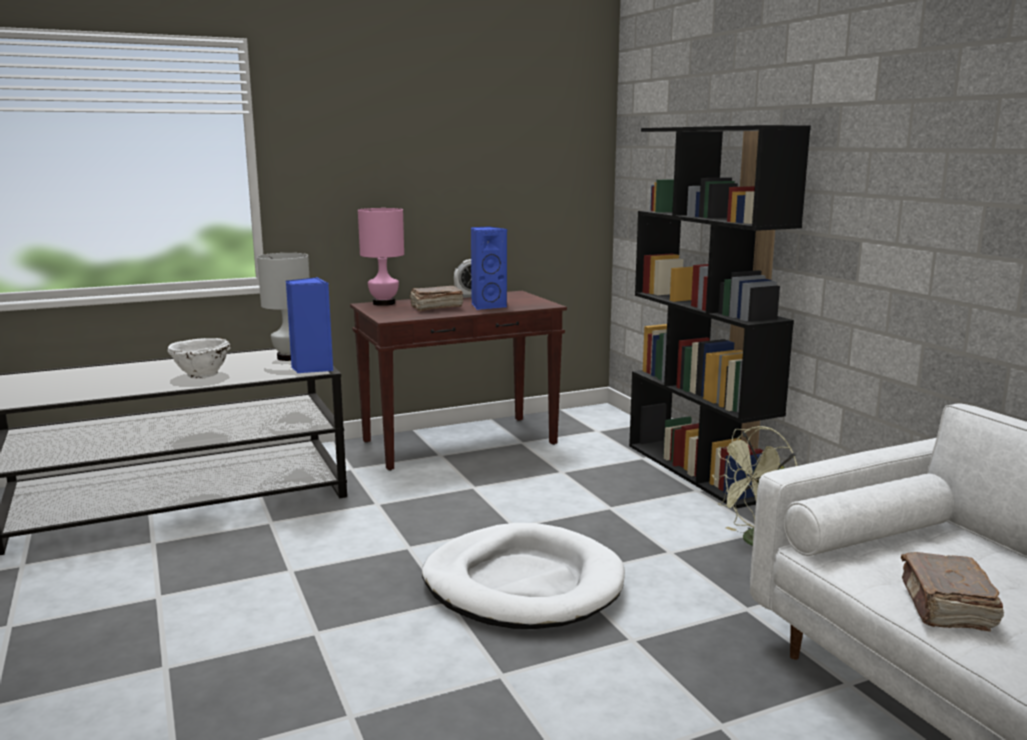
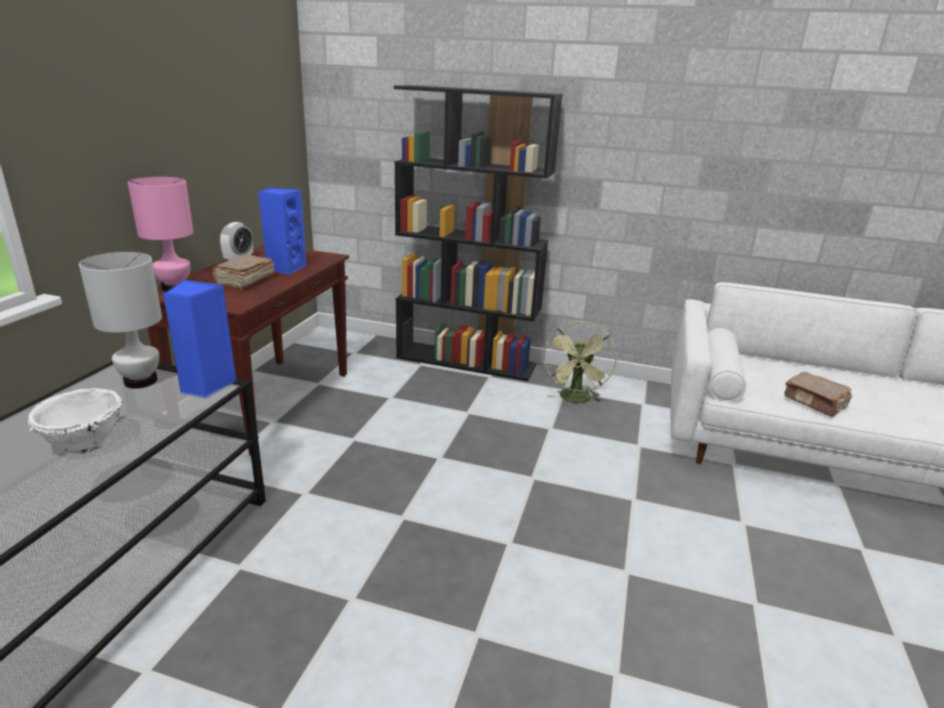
camera: 50 degrees left, 10 degrees up
white dog bed [422,523,625,629] -> none

